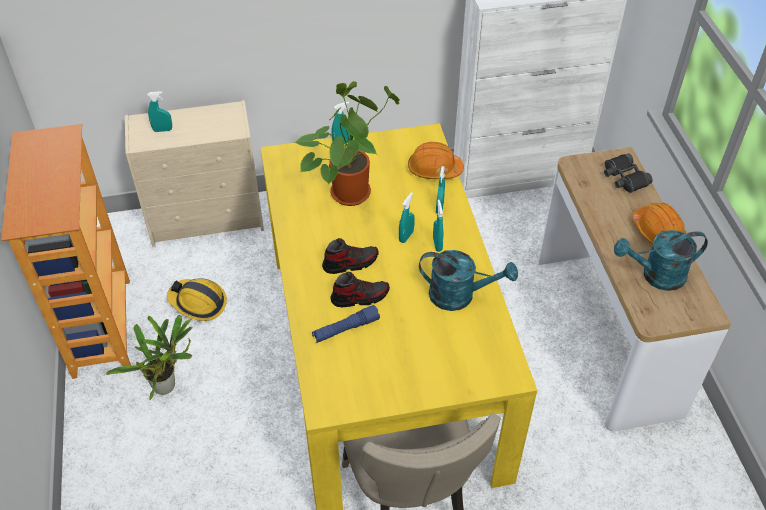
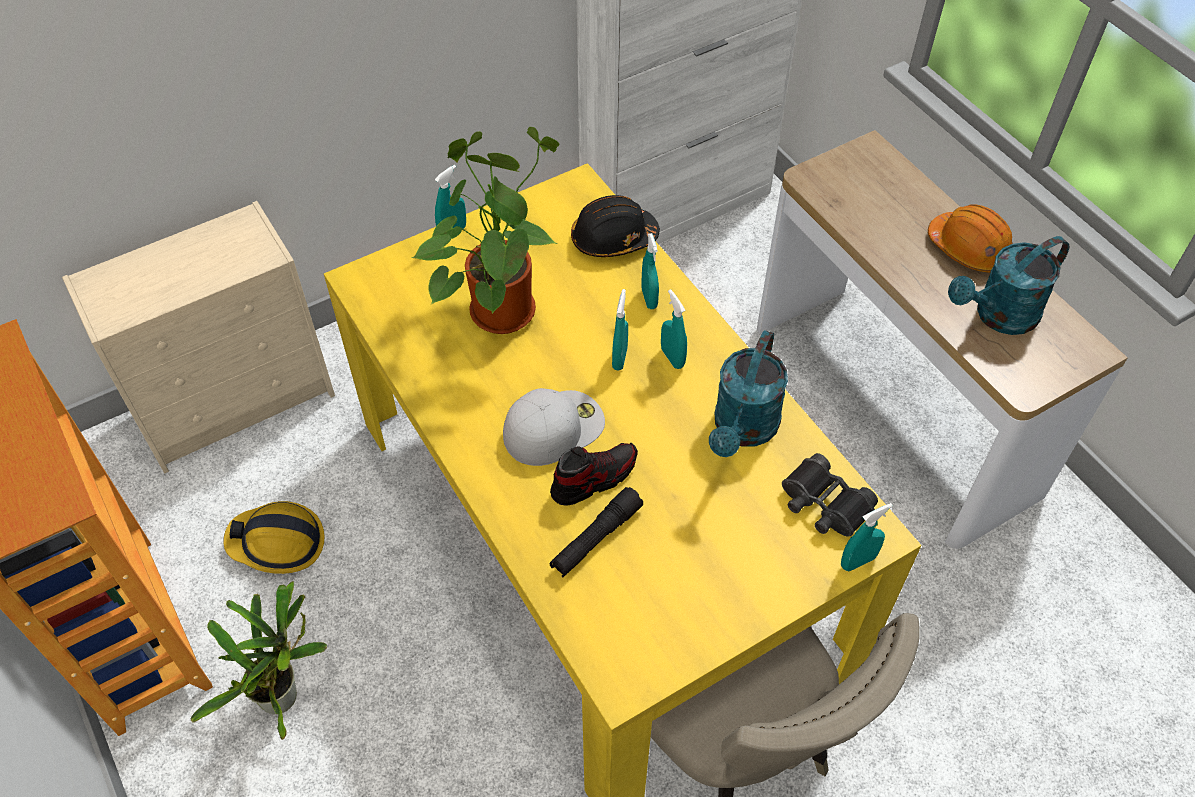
camera: 20 degrees left, 5 degrees up
turquoise spray bottle [147,91,172,132] -> turquoise spray bottle moved to [841,503,893,572]
blue flashlight [312,305,380,343] -> black flashlight [549,487,643,577]
shoe [322,238,379,274] -> white cap [503,388,605,466]
orange hard hat [408,142,464,179] -> black hard hat [571,195,660,257]
turquoise watering can [419,250,518,311] -> turquoise watering can turned 120 degrees clockwise [709,330,788,457]
black binoculars [604,154,652,193] -> black binoculars moved to [782,453,878,537]

